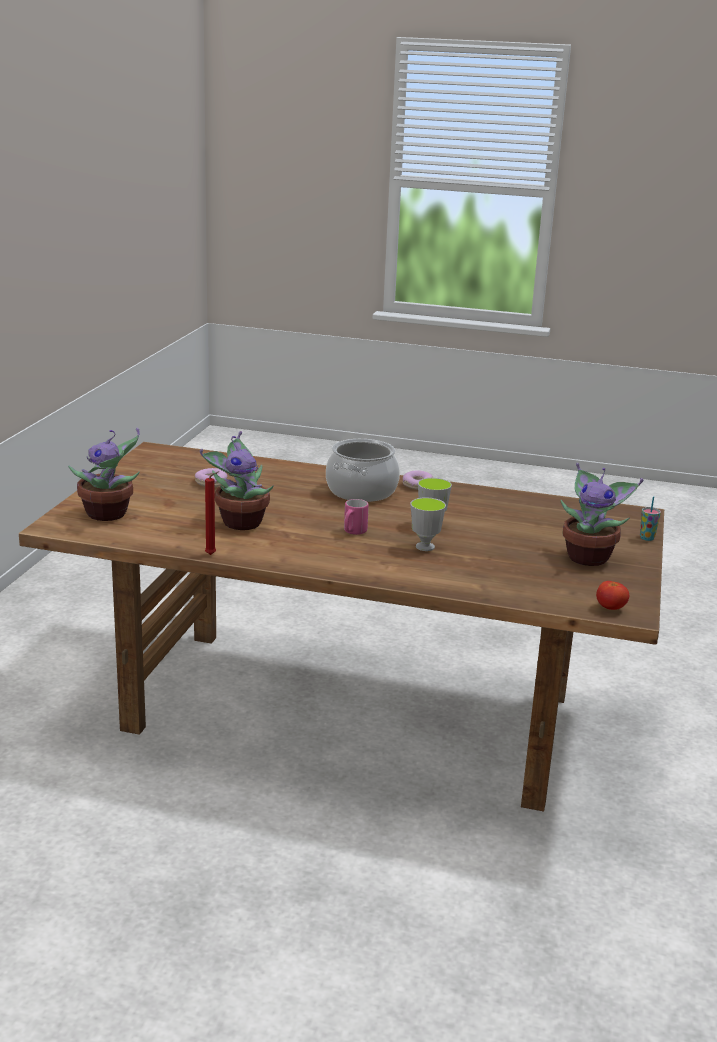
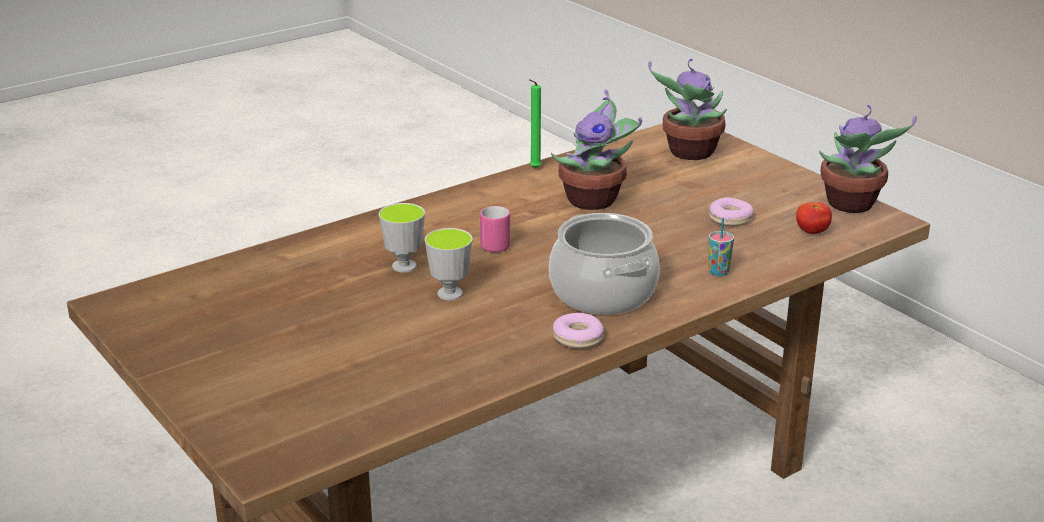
camera: 130 degrees right, 5 degrees up
red candle [205,471,219,555] -> green candle [529,79,542,168]
potted plant [560,463,643,566] -> potted plant moved to [819,105,917,213]
tomato [596,581,629,610] -> tomato moved to [796,202,832,234]
cup [640,496,661,541] -> cup moved to [709,218,734,276]

